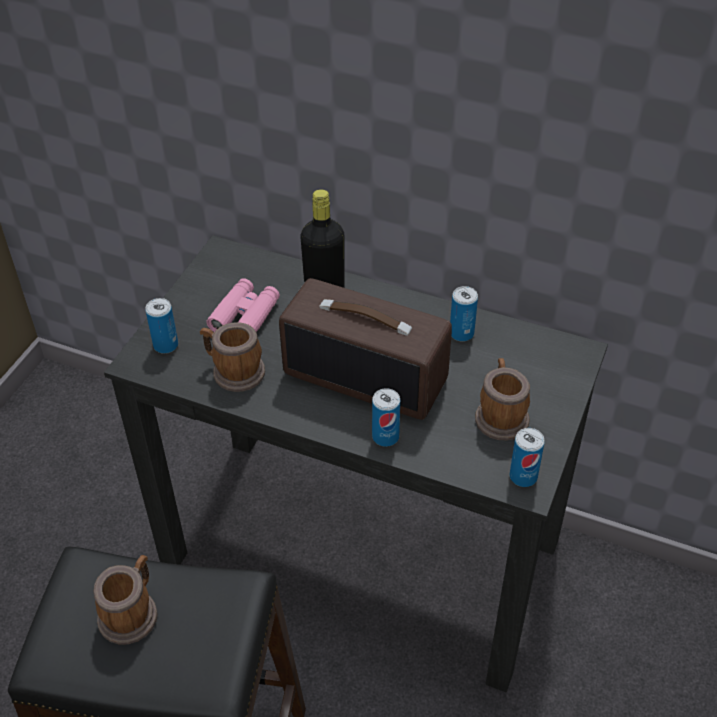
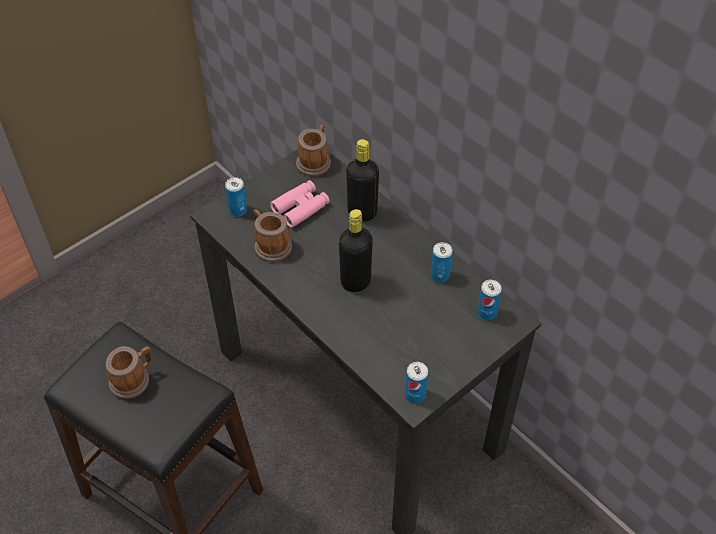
camera: 25 degrees right, 5 degrees up
radio [279,278,452,420] -> black bottle [339,209,373,292]
can [372,388,400,447] -> can moved to [477,280,502,320]
mug [475,358,530,440] -> mug moved to [296,125,331,176]

